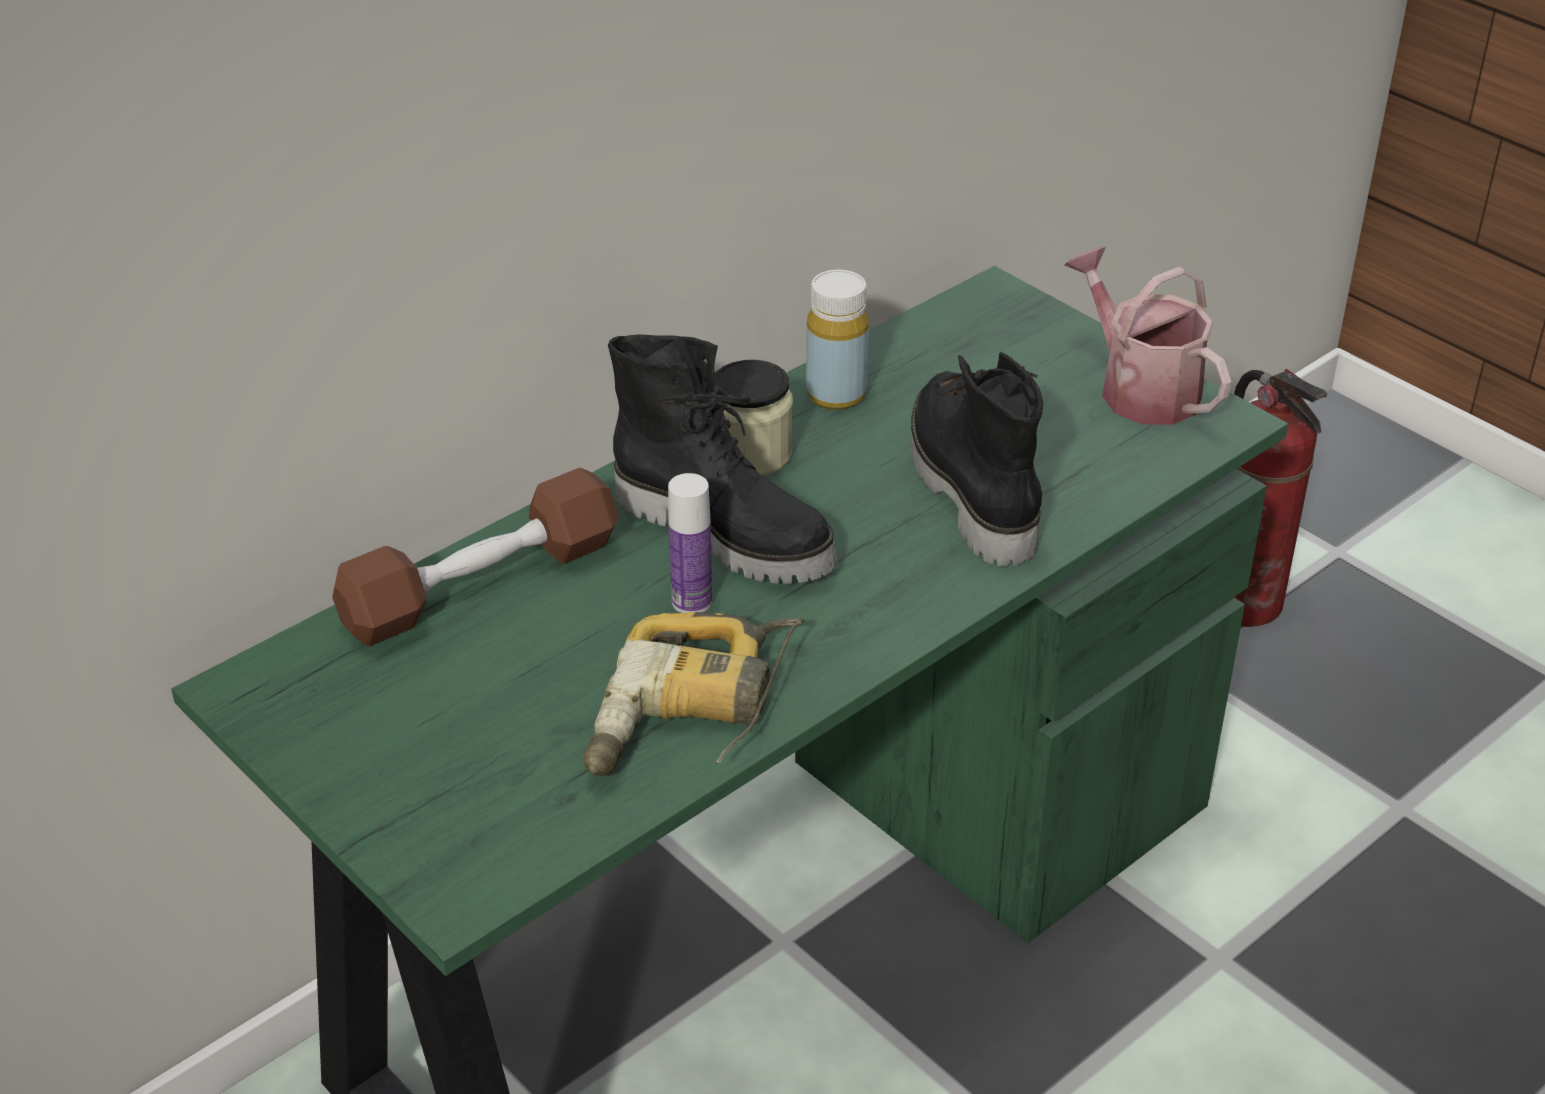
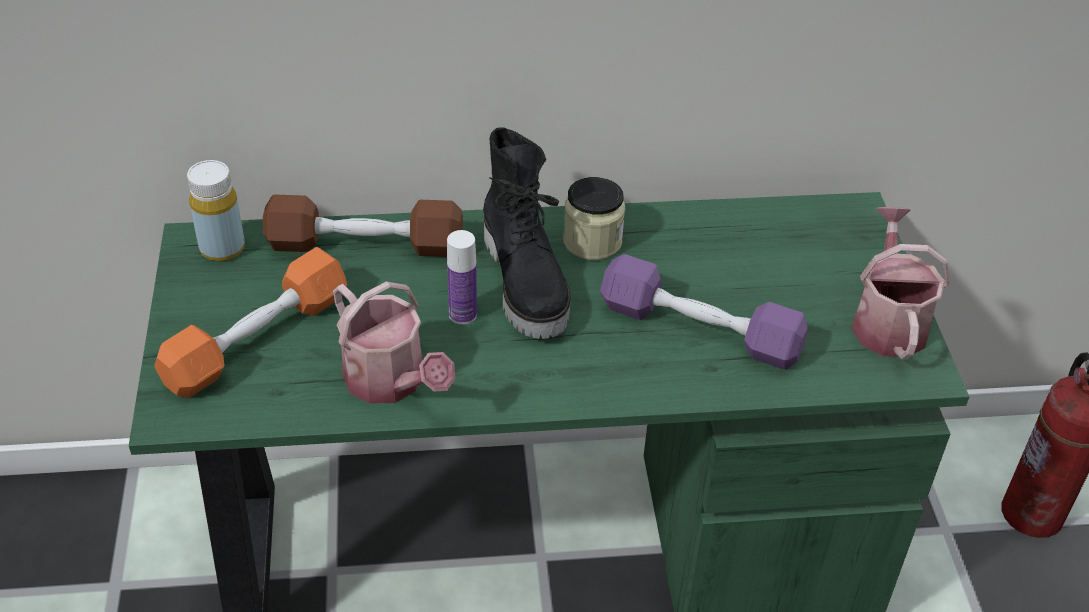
camera: 35 degrees right, 5 degrees up
power drill [583,612,804,776] -> watering can [333,281,455,404]
yellow bottle [806,270,869,410] -> yellow bottle moved to [187,160,245,262]
black boot [910,352,1043,567] -> purple dumbbell [600,254,808,370]
none -> orange dumbbell [154,247,347,398]

